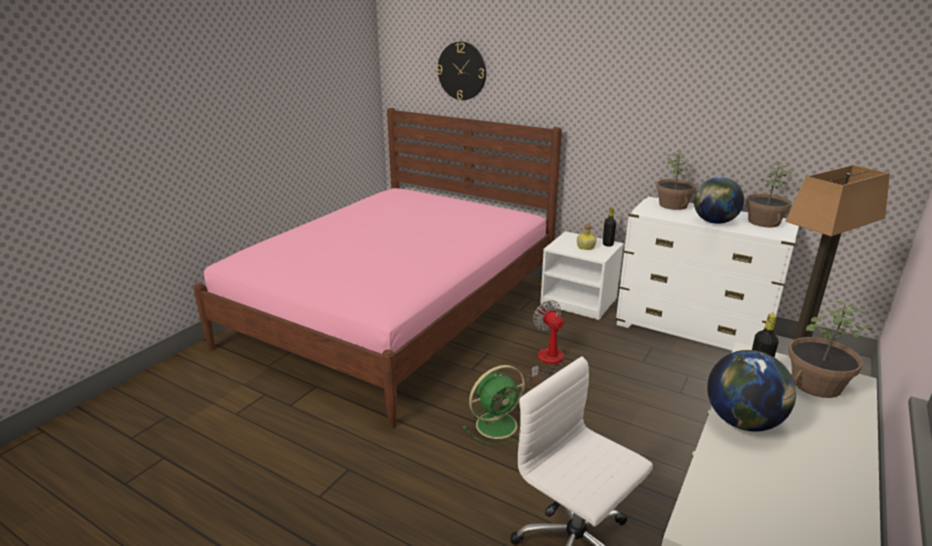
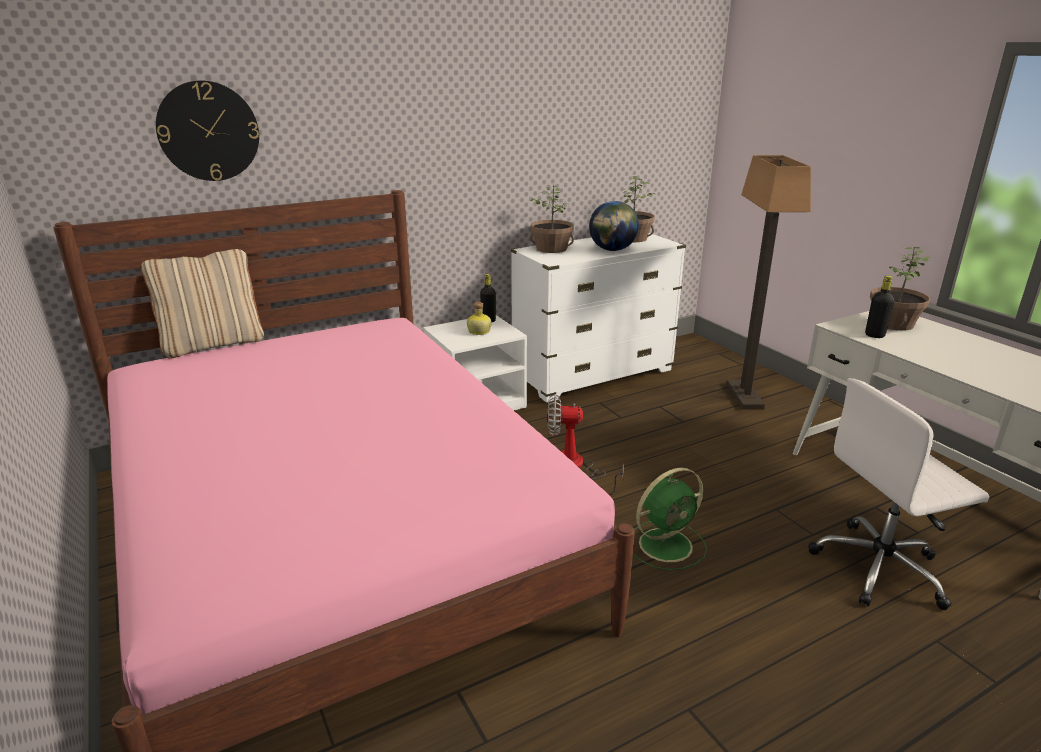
camera: 60 degrees left, 0 degrees up
green fan [463,365,525,445] -> green fan turned 60 degrees clockwise [633,468,707,570]
globe [707,350,796,432] -> none
none -> beige pillow [141,249,264,358]

